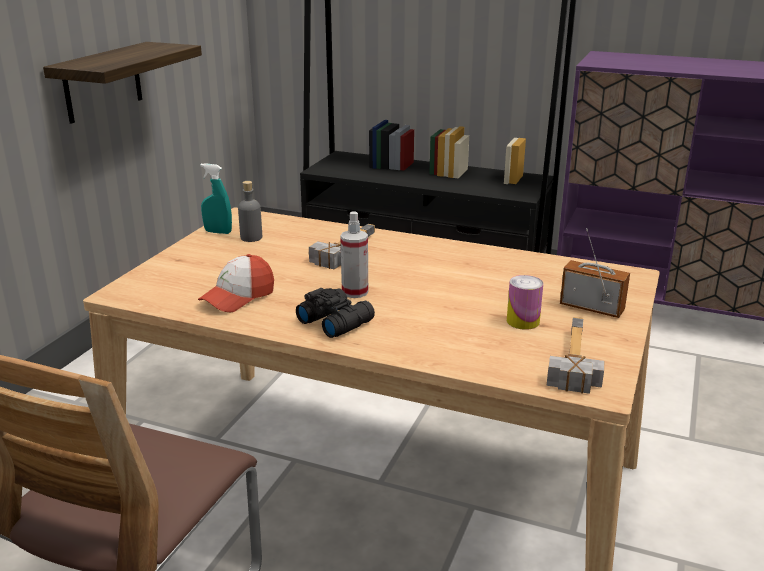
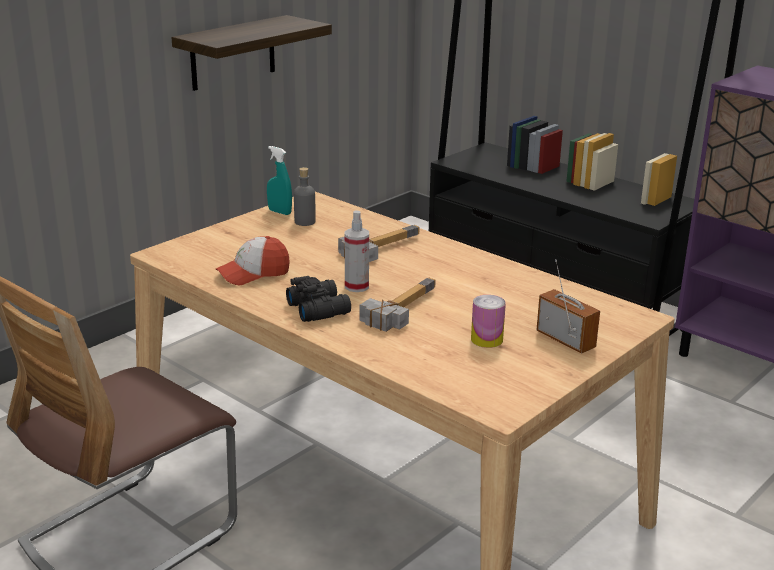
camera: 20 degrees right, 0 degrees up
hammer [546,317,604,394] -> hammer moved to [360,278,436,332]

